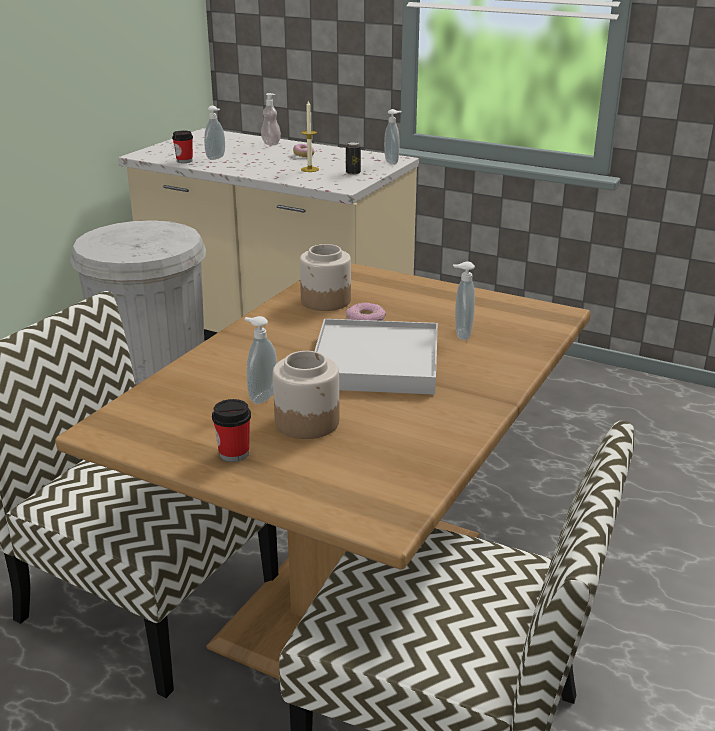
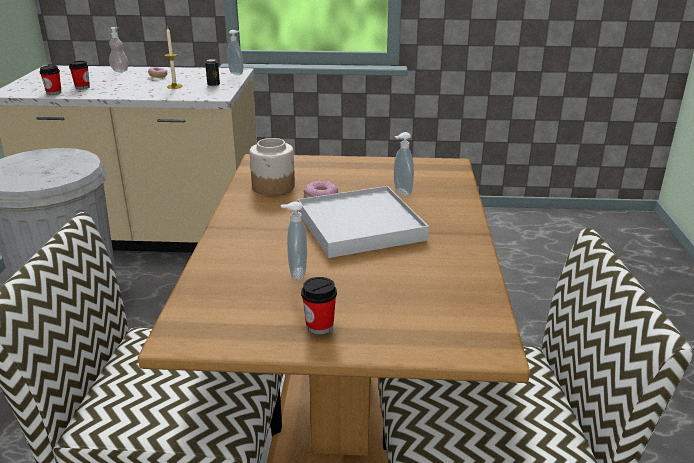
camera: 25 degrees left, 0 degrees up
soap dispenser [204,106,225,160] -> cup [69,60,90,89]
jar [273,351,340,439] -> none

